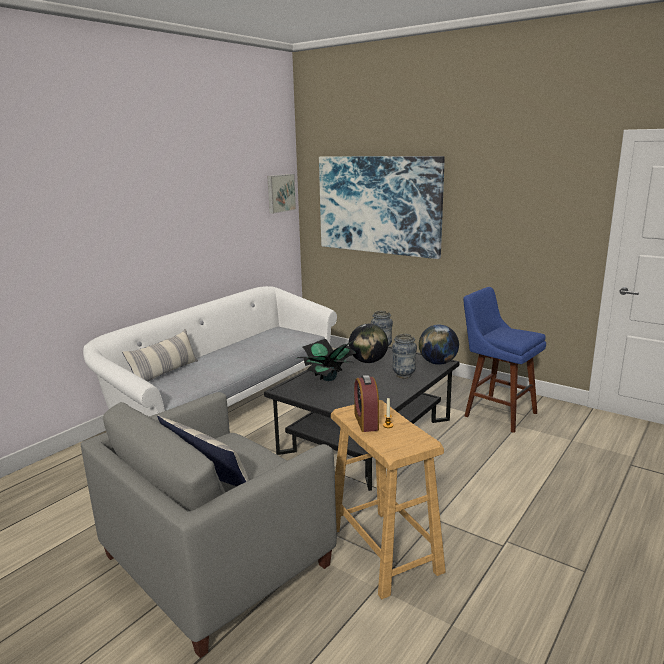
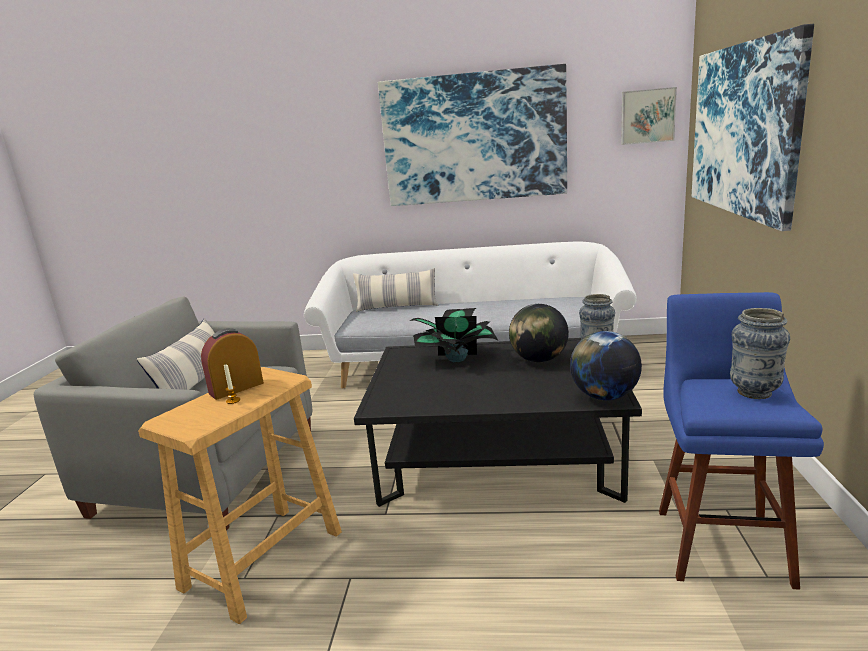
camera: 60 degrees right, 0 degrees up
vase [392,334,417,378] -> vase moved to [730,308,790,399]
none -> picture [378,64,567,206]

